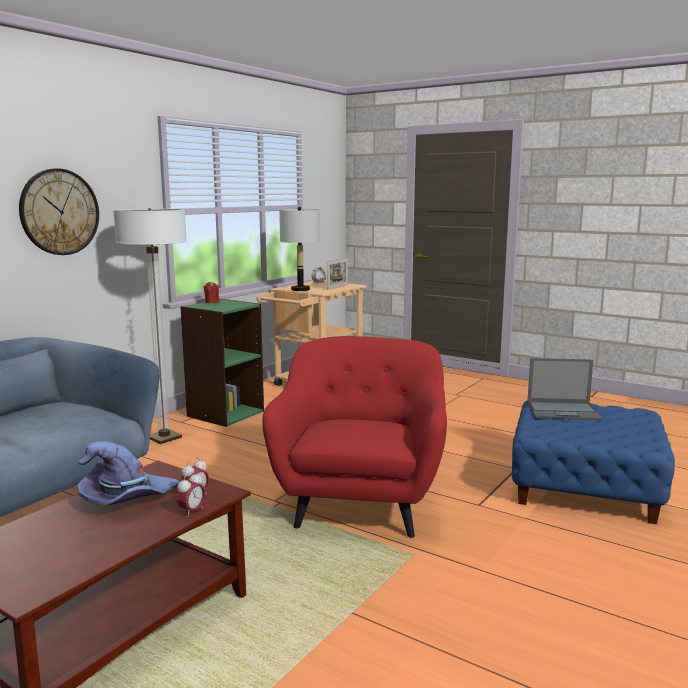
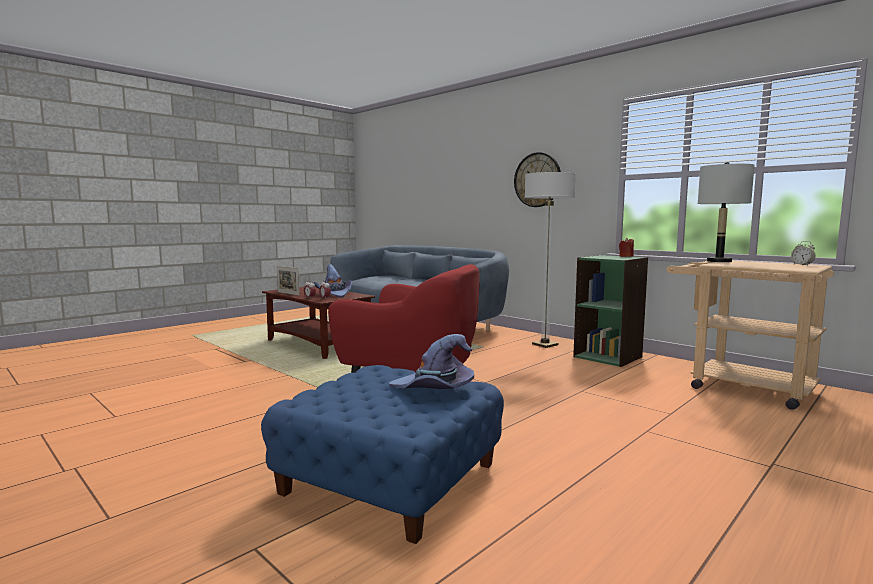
camera: 100 degrees right, 5 degrees down
picture frame [327,257,348,290] -> picture frame moved to [277,266,300,295]
laptop [527,358,602,420] -> purple hat [389,334,474,389]

